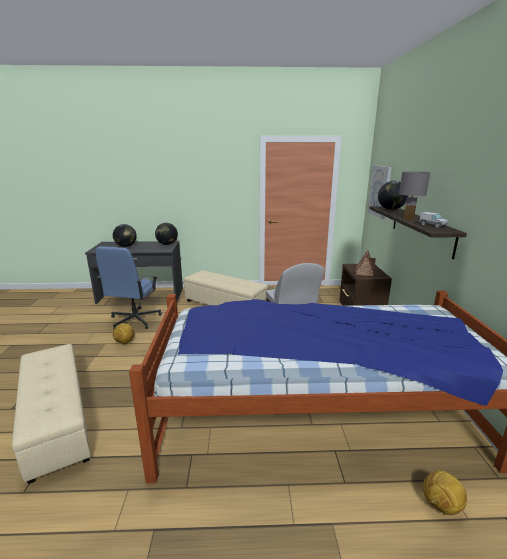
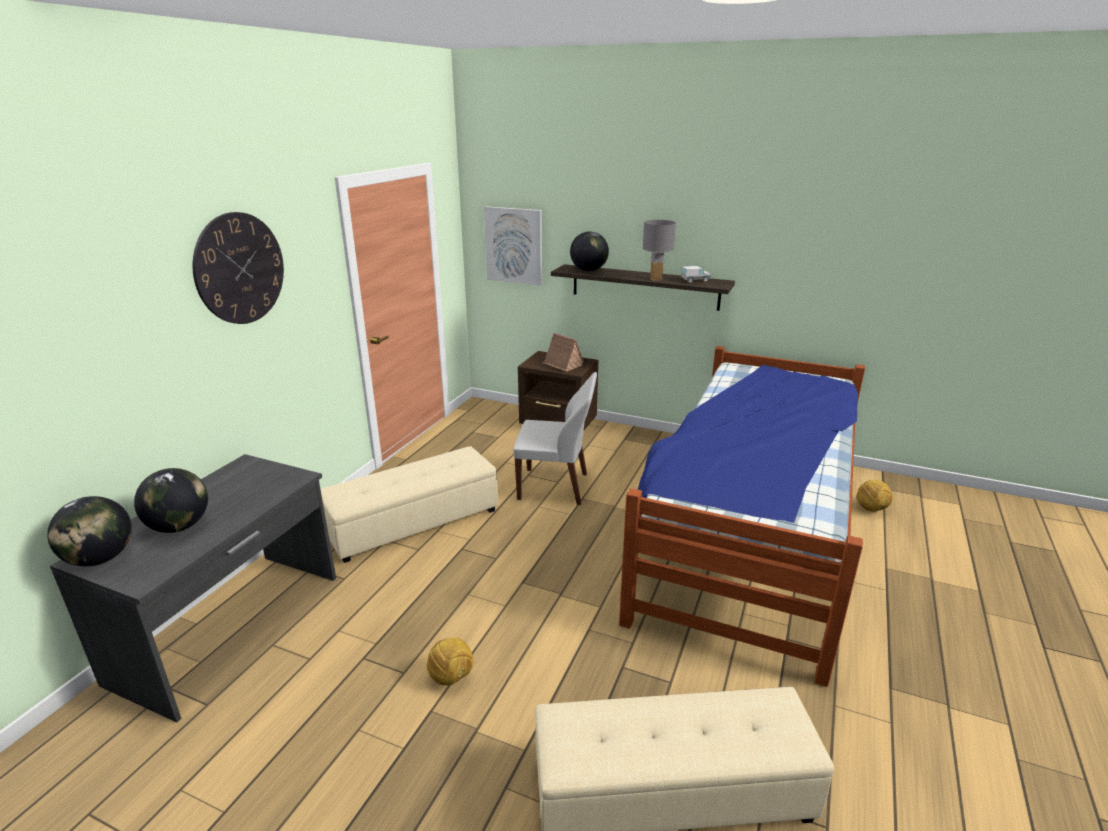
camera: 65 degrees left, 5 degrees up
blue office chair [95,246,162,330] -> none
globe [155,223,178,245] -> globe moved to [47,496,132,566]
none -> wall clock [193,212,284,324]

